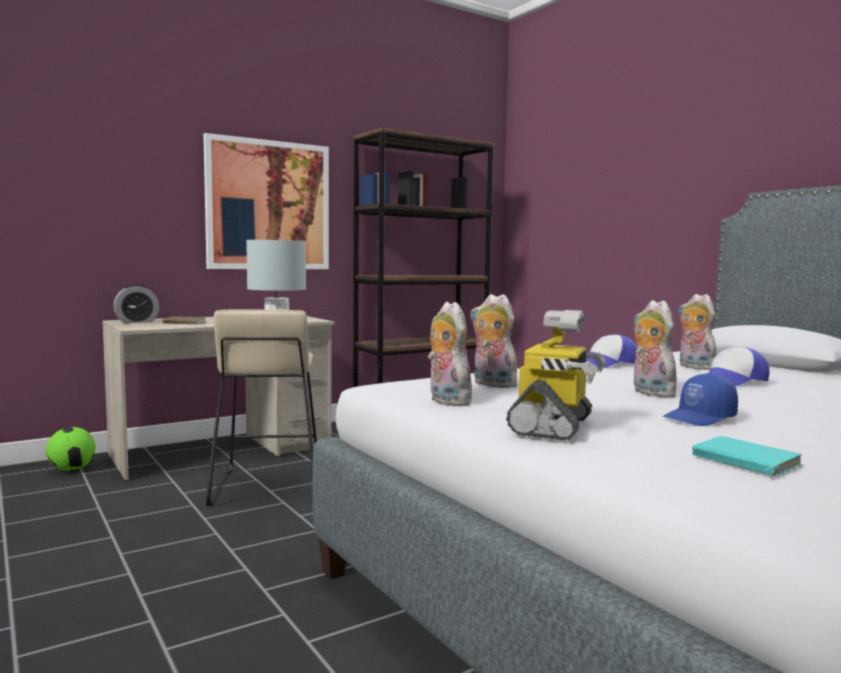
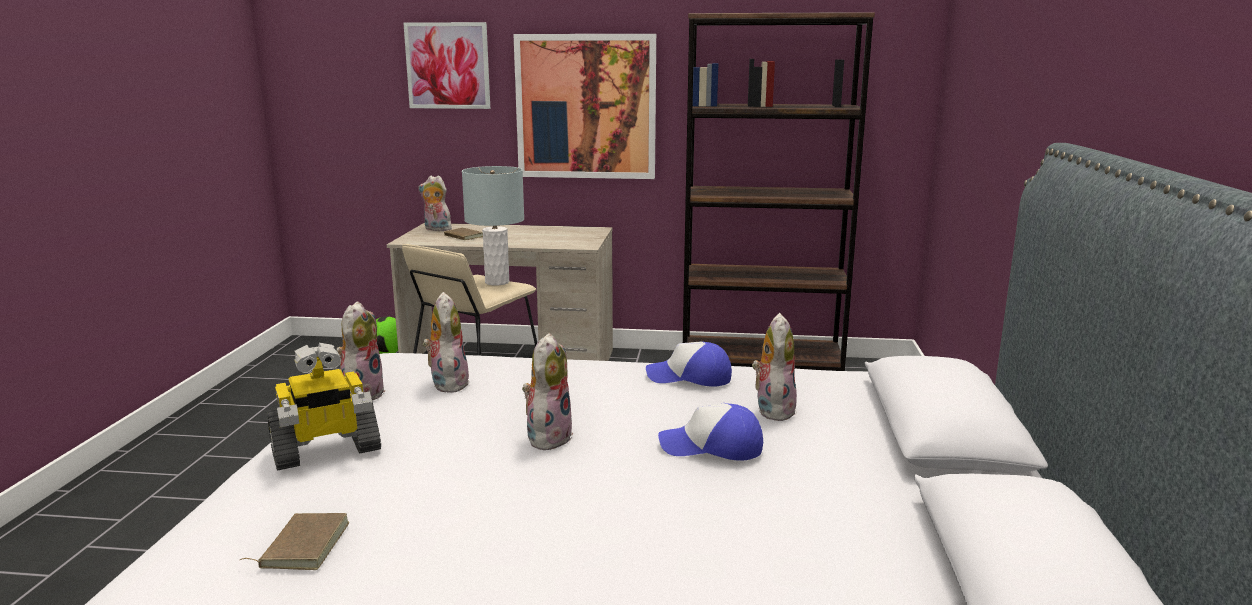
camera: 40 degrees right, 10 degrees up
alarm clock [113,284,159,323] -> plush toy [418,176,452,231]
blue cap [663,373,738,426] -> none
turquoise book [692,436,803,476] -> brown book [240,513,349,570]
none -> picture [403,22,490,109]

